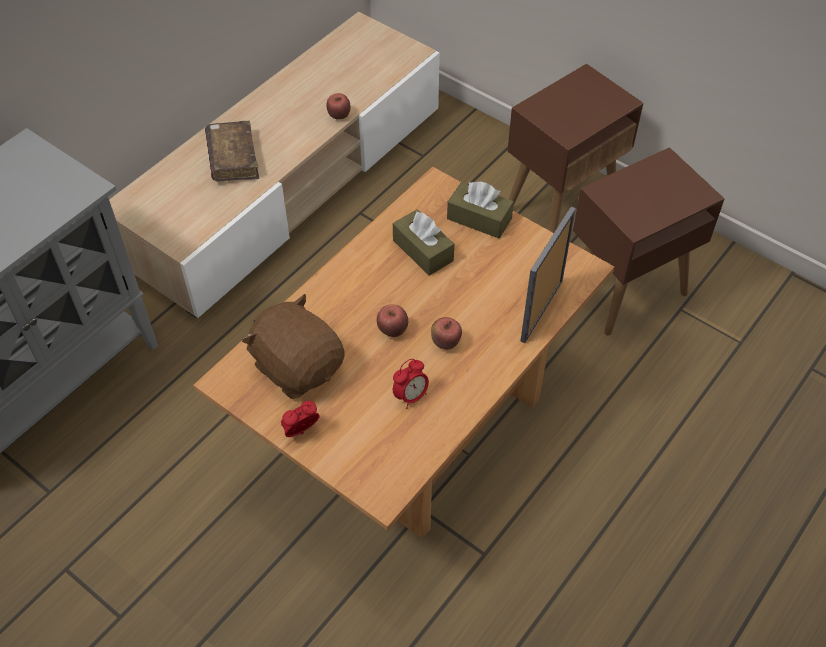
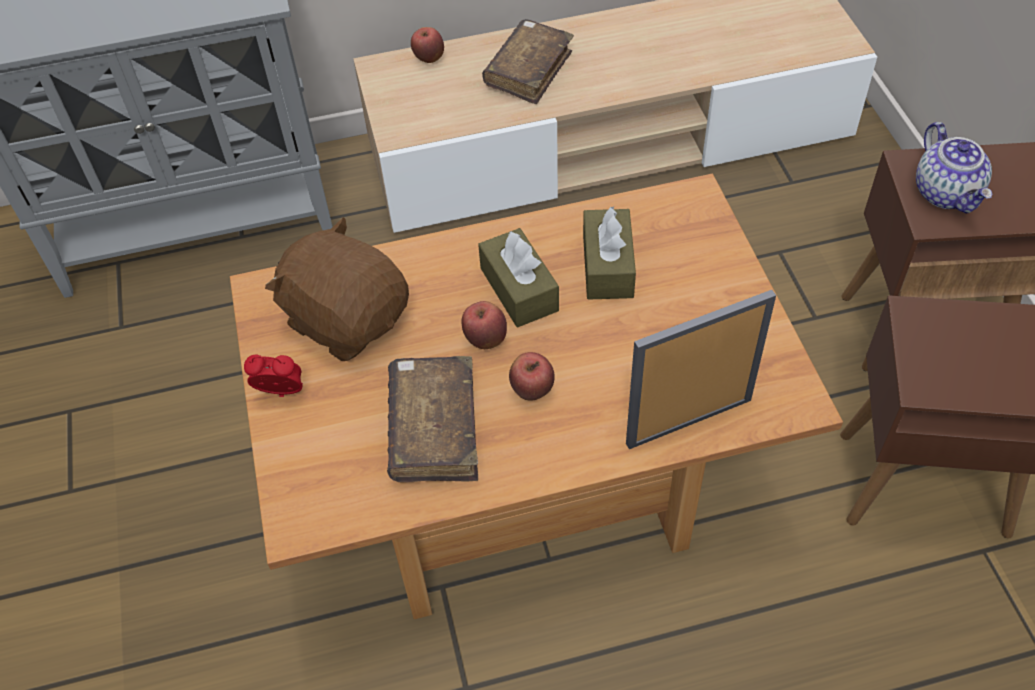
camera: 40 degrees right, 0 degrees up
brown plush toy [242,294,344,399] -> brown plush toy turned 45 degrees counterclockwise [265,217,409,361]
apple [326,93,351,120] -> apple moved to [411,27,444,63]
alarm clock [393,359,429,409] -> brown book [387,356,478,482]
brown tissue box [447,181,514,238] -> brown tissue box moved to [478,228,559,327]
none -> teapot [916,122,992,214]

